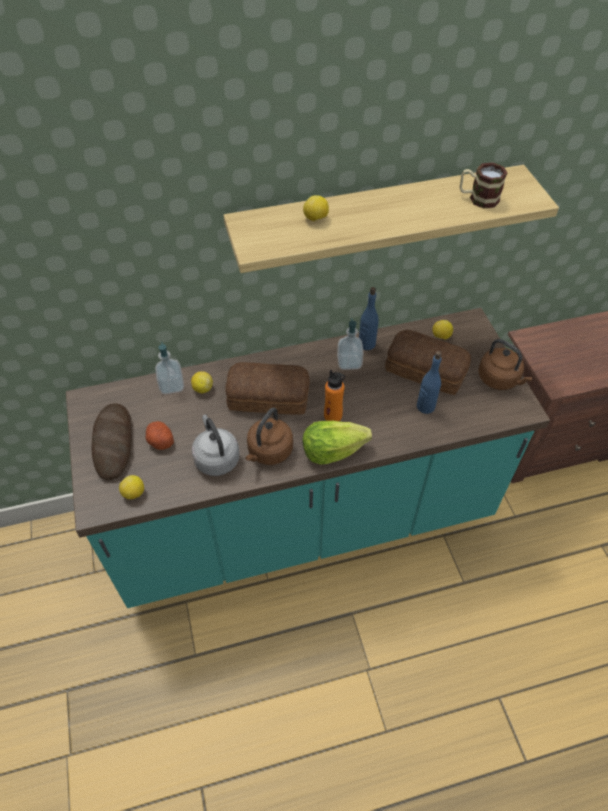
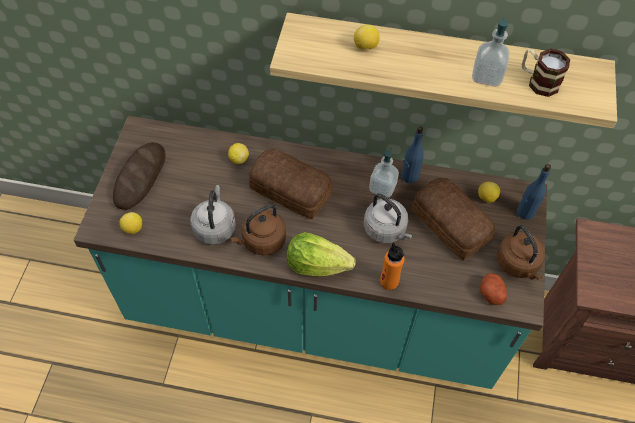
camera: 25 degrees right, 5 degrees up
potato [146,421,174,450] -> potato moved to [480,273,507,305]
soap dispenser [155,342,184,394] -> soap dispenser moved to [472,17,510,87]
orange bottle [324,370,345,421] -> orange bottle moved to [380,242,404,290]
blue bottle [417,351,442,414] -> blue bottle moved to [517,164,551,220]
none -> grey kettle [364,193,412,243]

